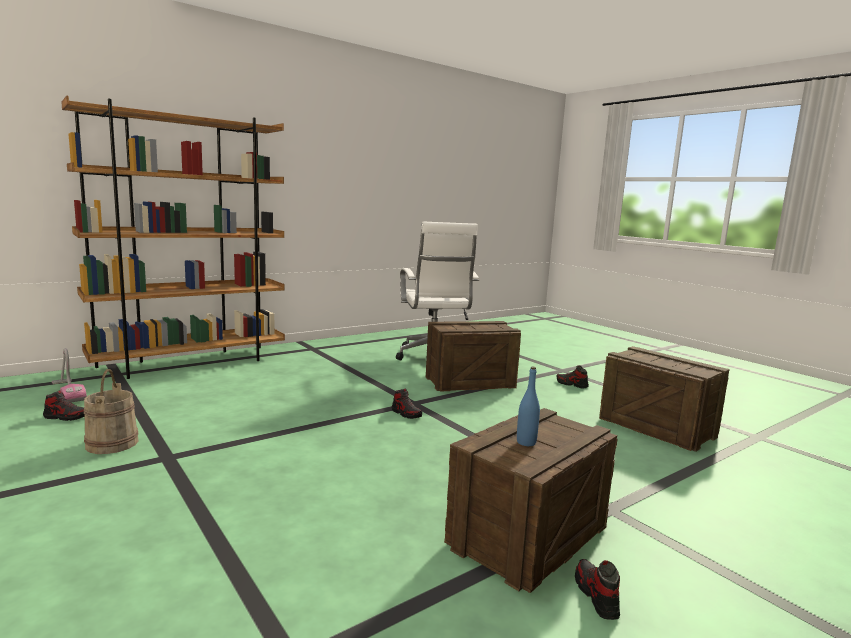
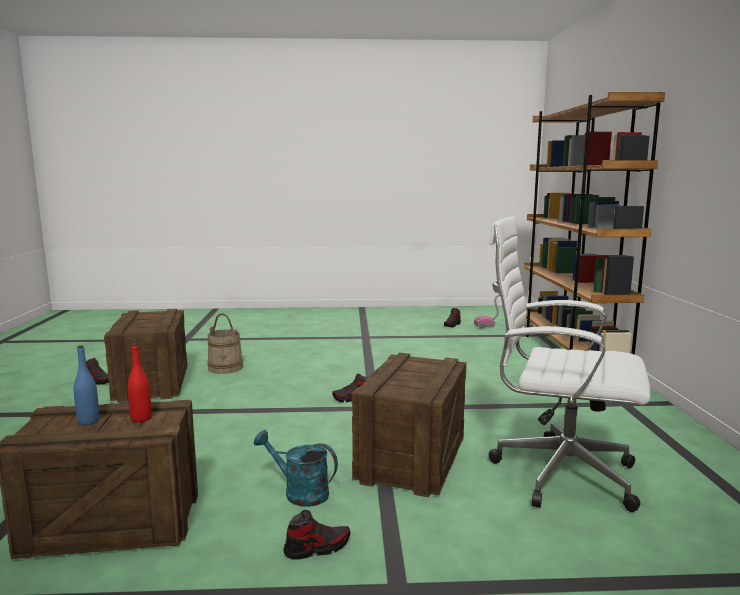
camera: 125 degrees right, 0 degrees up
beige bucket [84,369,139,454] -> beige bucket moved to [207,313,243,374]
blue bottle [517,367,540,446] -> blue bottle moved to [74,345,99,425]
none -> red bottle [127,343,152,422]
none -> turquoise watering can [254,430,338,507]

